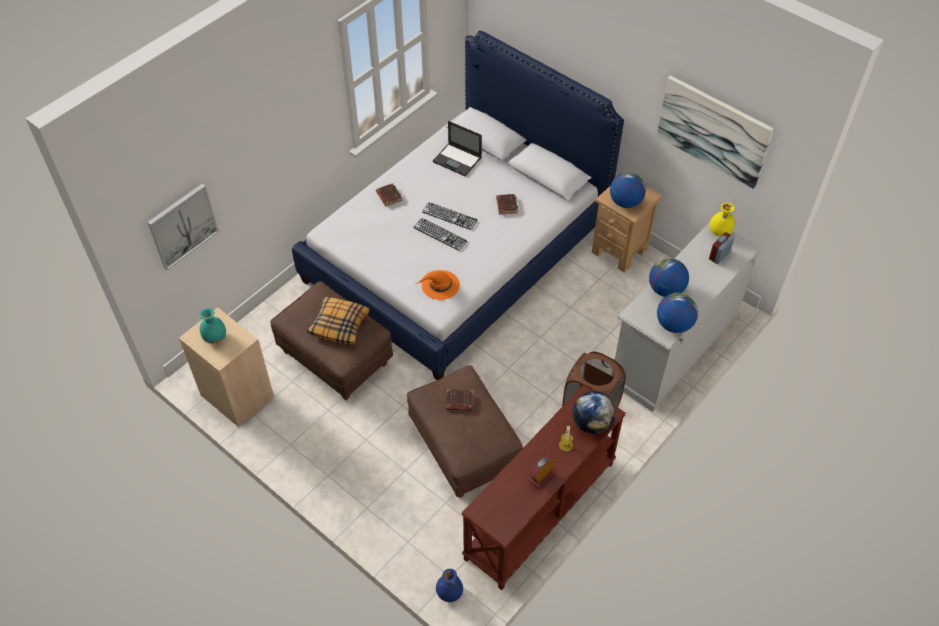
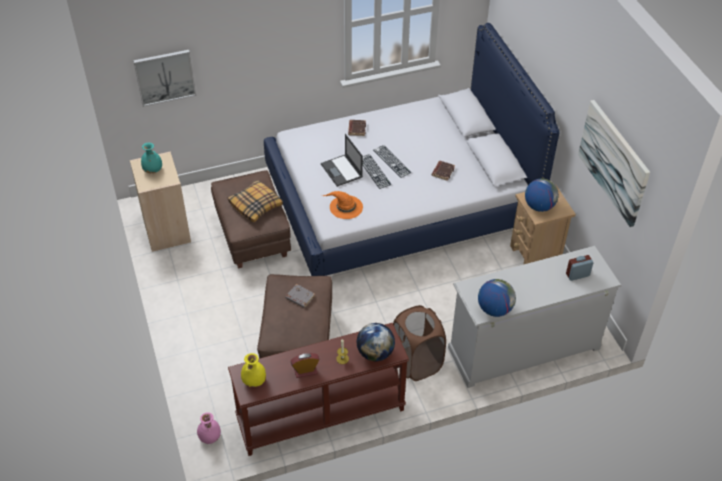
camera: 30 degrees right, 5 degrees down
laptop [433,121,482,177] -> laptop moved to [321,134,363,187]
blue vase [436,569,463,602] -> pink vase [197,412,221,444]
brown book [446,389,473,411] -> grey book [285,284,315,308]
globe [649,258,689,297] -> none
yellow vase [710,202,735,236] -> yellow vase moved to [241,353,266,387]

